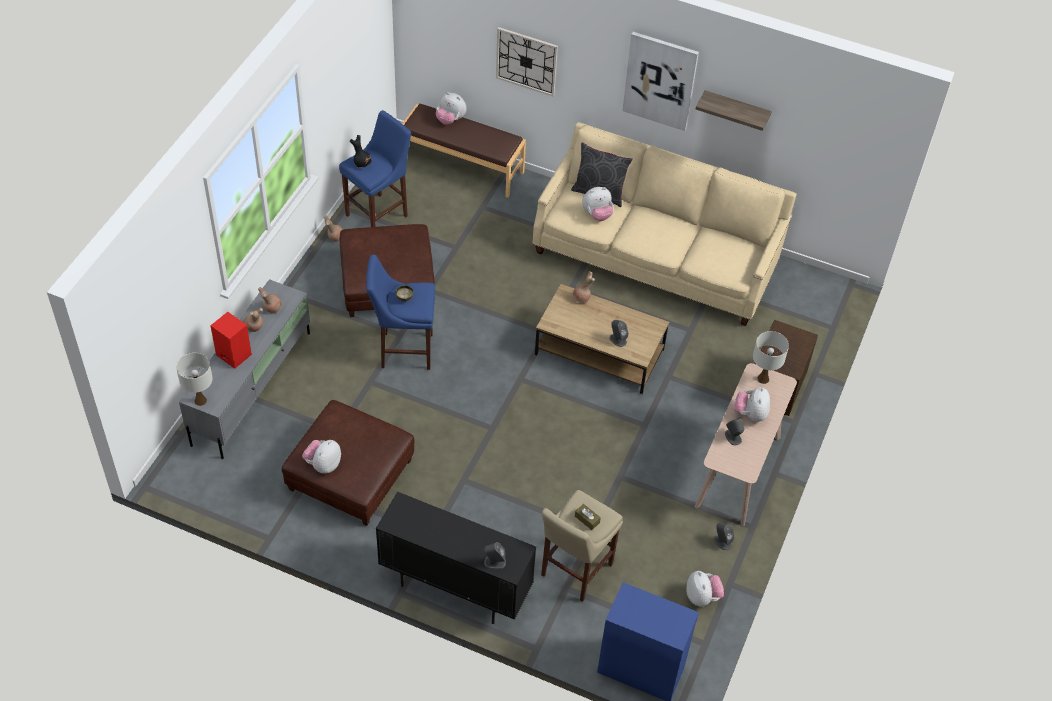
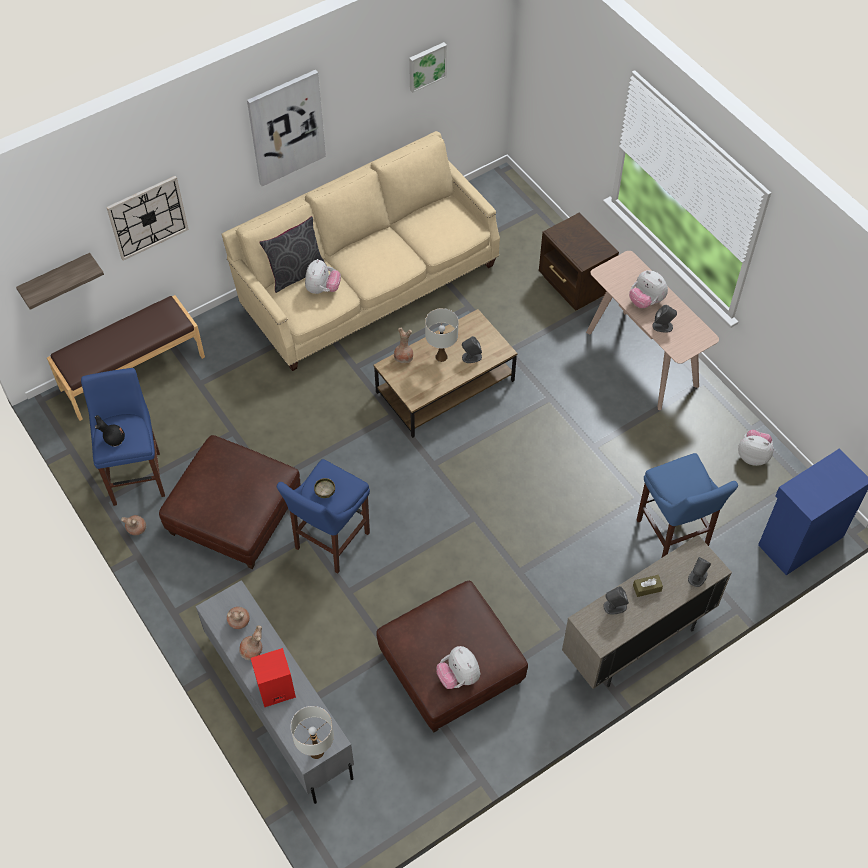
camera: 55 degrees left, 5 degrees up
black cabinet [376,492,536,624] -> beige cabinet [562,535,732,689]
plush toy [436,92,467,125] -> none
beige stool [541,490,623,602] -> blue stool [637,453,738,557]
brown tissue box [575,504,601,530] -> brown tissue box moved to [633,575,663,597]
shelf [696,90,772,131] -> shelf moved to [16,253,104,310]
grey speaker [713,522,735,550] -> grey speaker moved to [604,586,629,615]
white table lamp [753,331,789,384] -> white table lamp moved to [425,308,458,362]
none -> picture [409,42,447,93]

